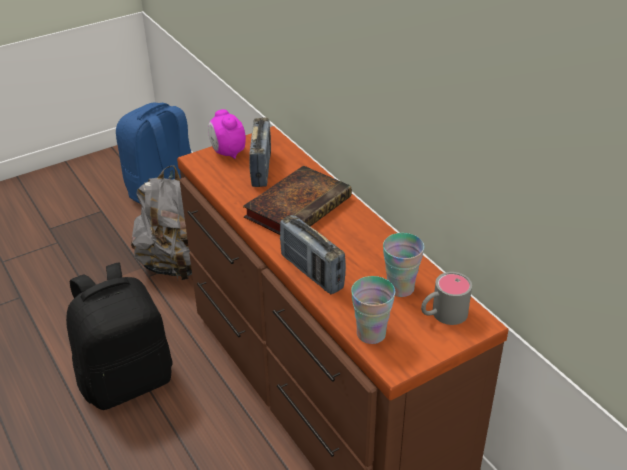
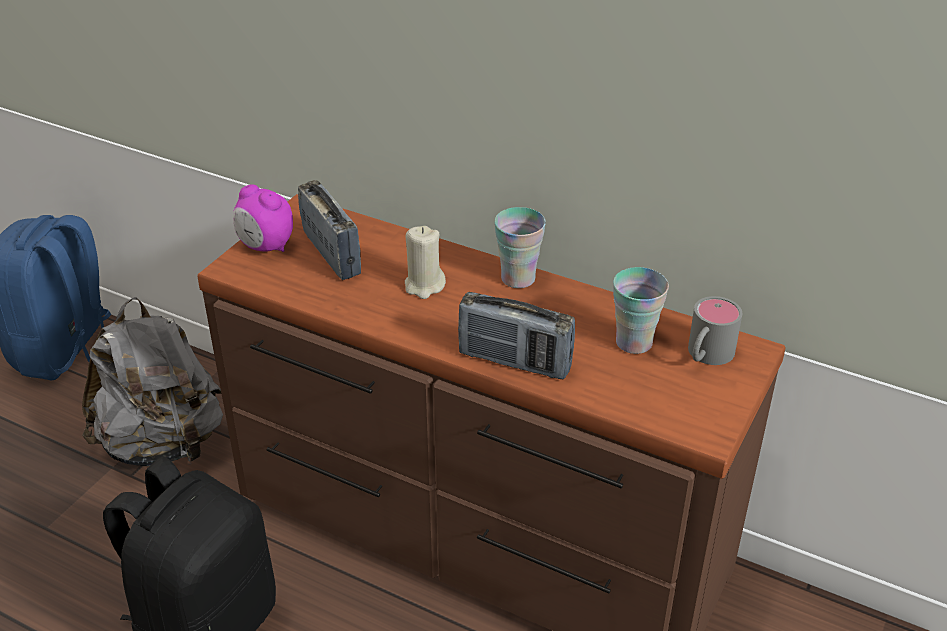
camera: 30 degrees left, 0 degrees up
book [243,165,352,235] -> beige candle [405,226,446,299]
cup [351,276,395,344] -> cup moved to [494,207,546,288]

